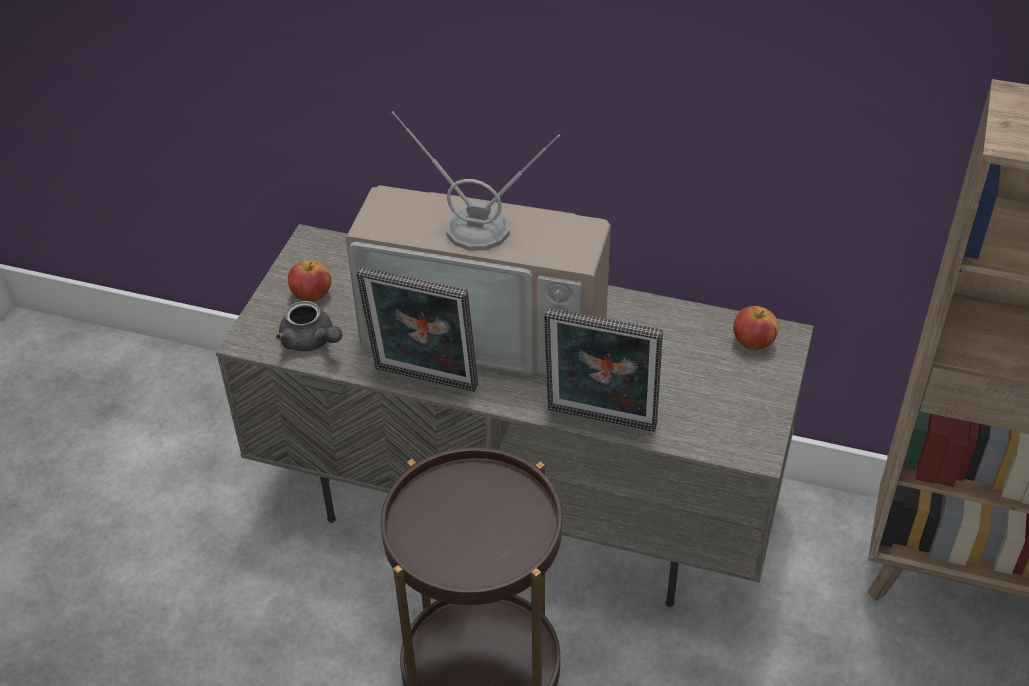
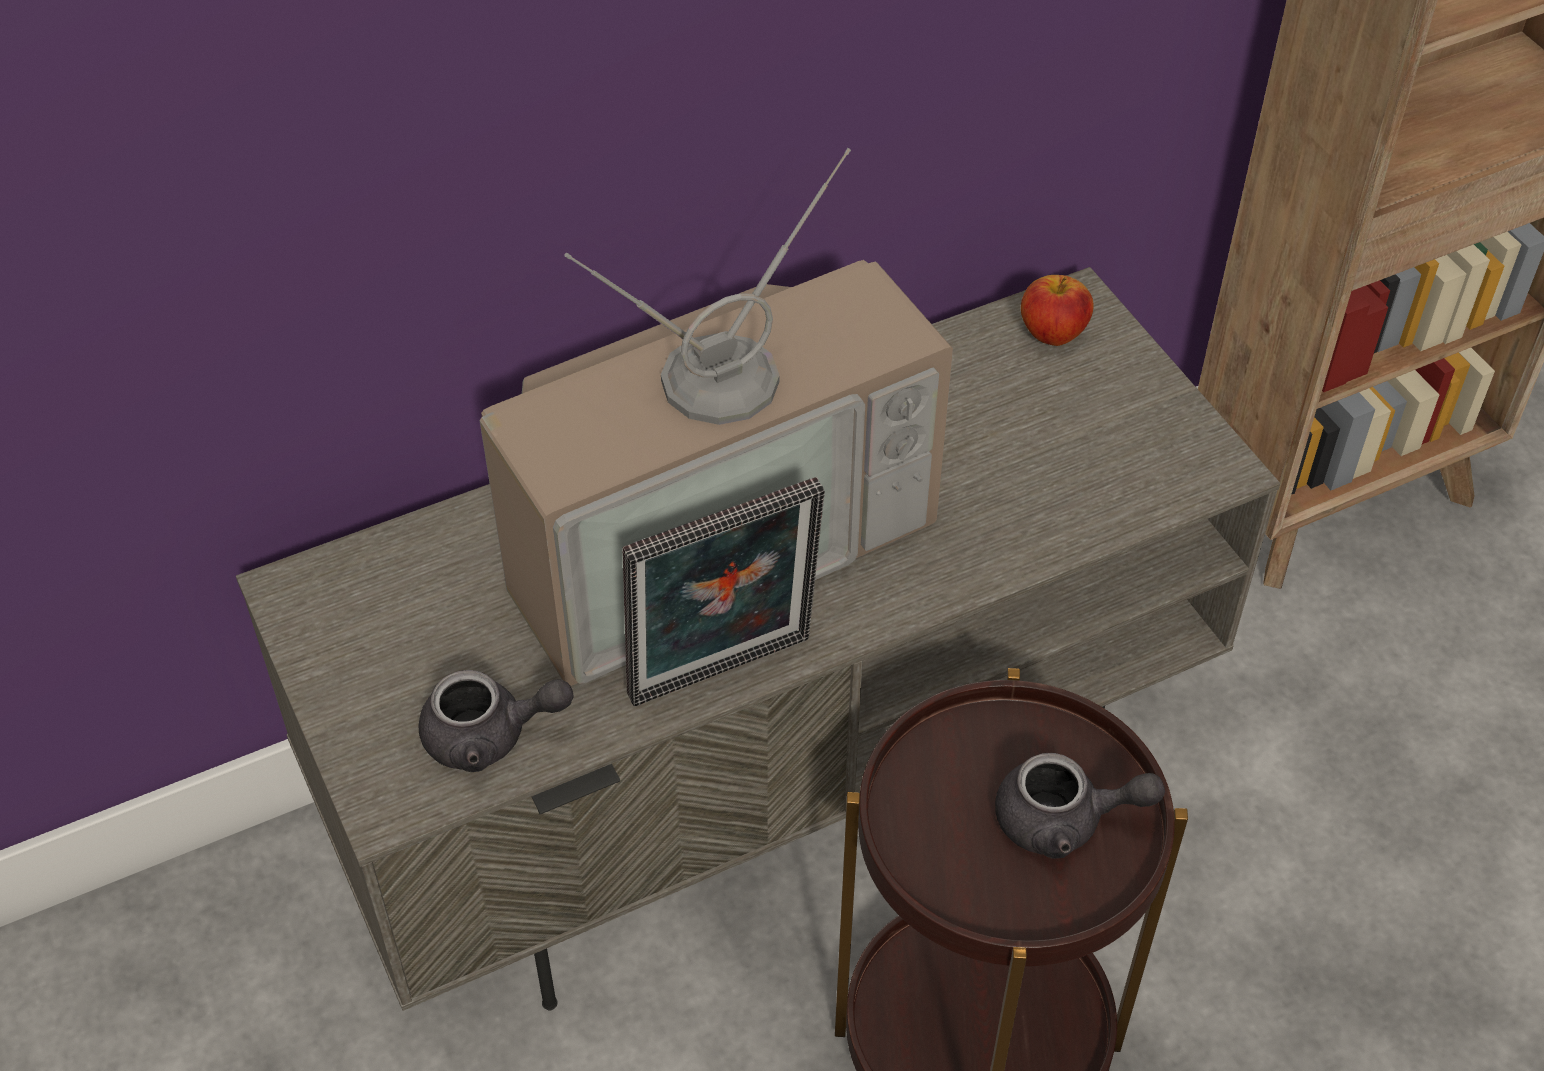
camera: 45 degrees left, 5 degrees up
apple [288,260,331,302] -> none
picture frame [544,308,663,432] -> none
none -> grey teapot [995,753,1165,859]

